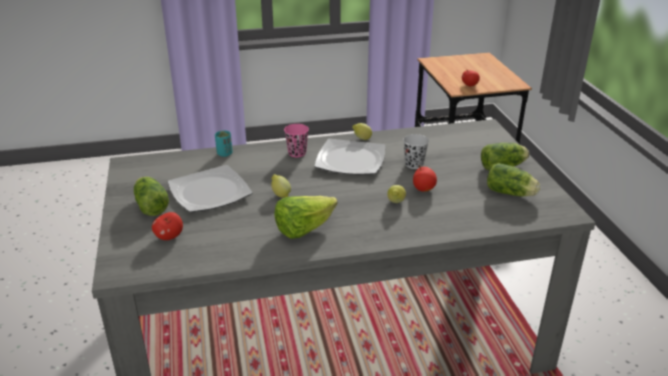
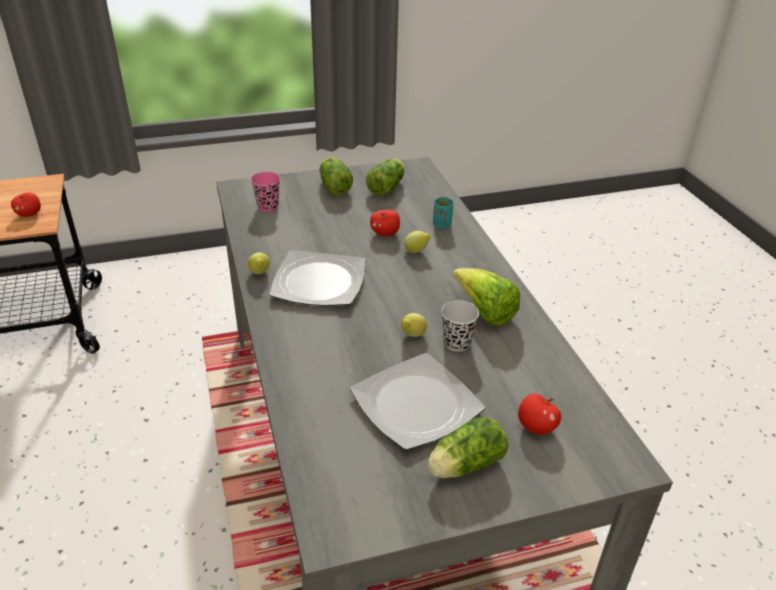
camera: 95 degrees left, 5 degrees up
turquoise cup [215,130,233,157] -> turquoise cup moved to [433,197,453,229]
pink cup [284,124,309,157] -> pink cup moved to [251,172,280,212]
black cup [403,134,429,169] -> black cup moved to [442,301,479,352]

